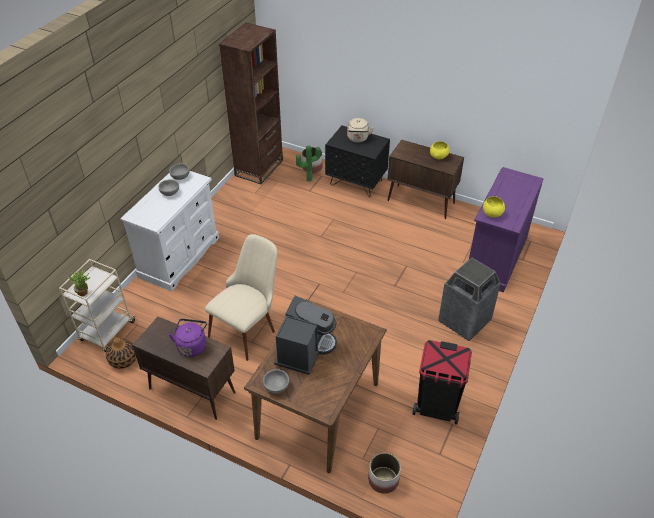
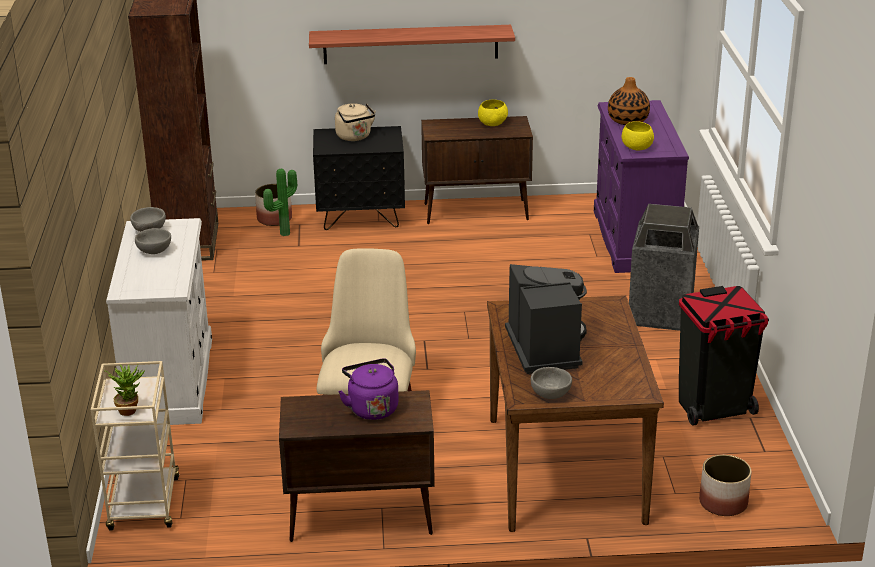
camera: 30 degrees left, 15 degrees down
vase [106,338,136,369] -> vase moved to [608,77,650,125]
none -> shelf [309,25,515,64]

